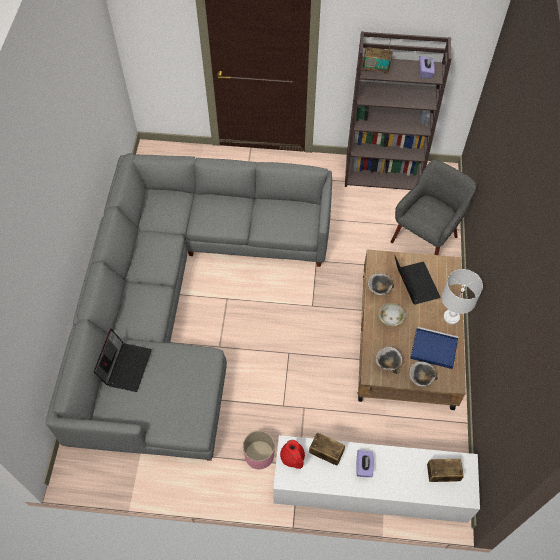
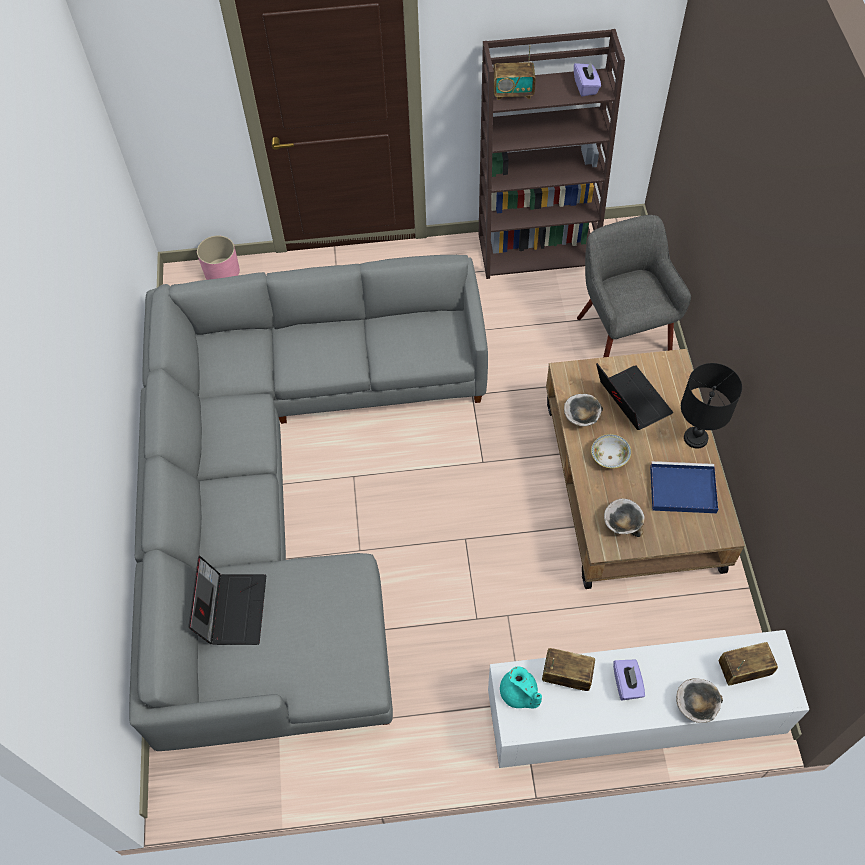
camera: 10 degrees left, 0 degrees up
pink planter [243,431,275,469] -> pink planter moved to [197,236,240,280]
red teapot [280,440,305,469] -> turquoise teapot [500,666,542,709]
grey armchair [391,160,477,255] -> grey armchair turned 45 degrees counterclockwise [577,215,691,357]
bowl [409,361,438,387] -> bowl moved to [676,678,723,723]
white table lamp [442,269,483,324] -> black table lamp [681,363,742,449]

